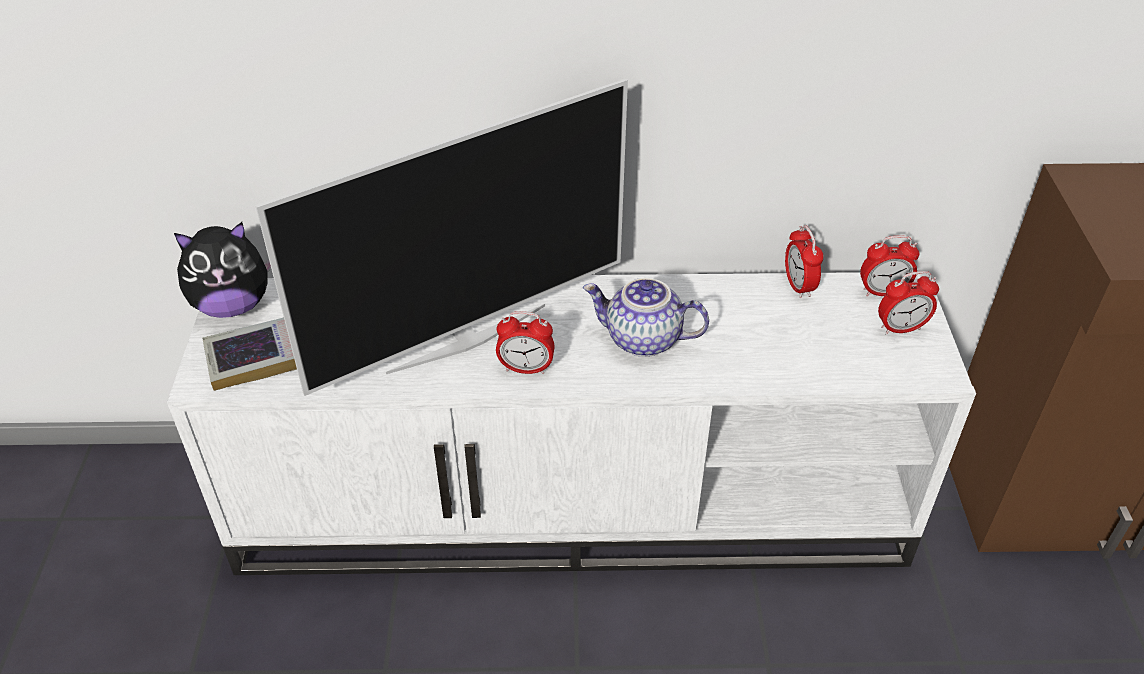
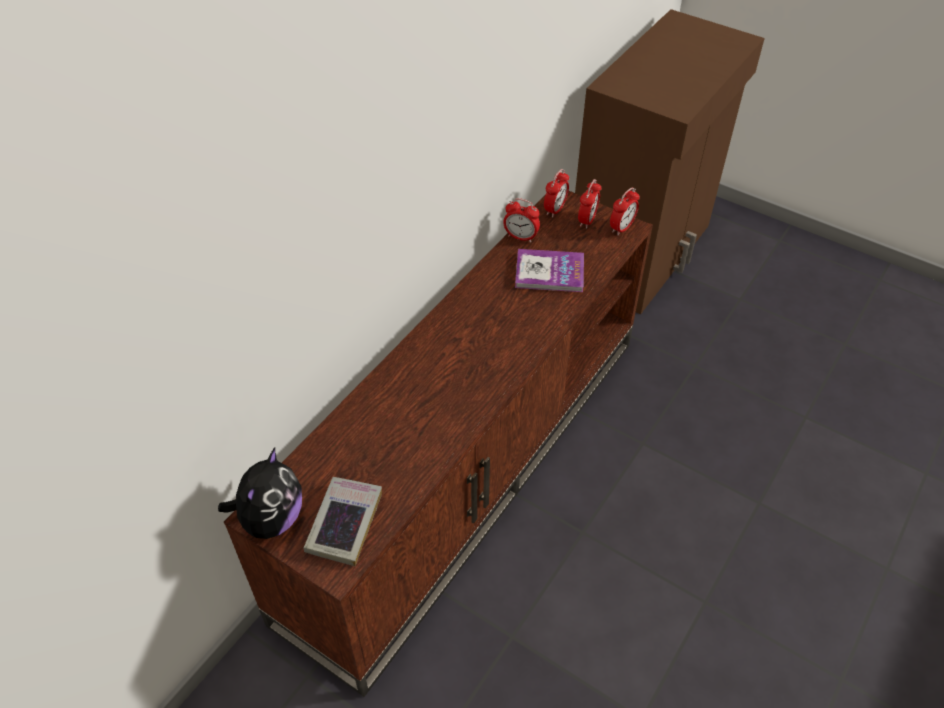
camera: 55 degrees left, 5 degrees up
white tv stand [167,272,976,575] -> brown tv stand [224,191,653,697]
television [255,78,628,396] -> none
alarm clock [496,311,554,374] -> alarm clock moved to [610,187,640,235]
teapot [583,278,709,357] -> none
none -> book [515,249,584,292]

